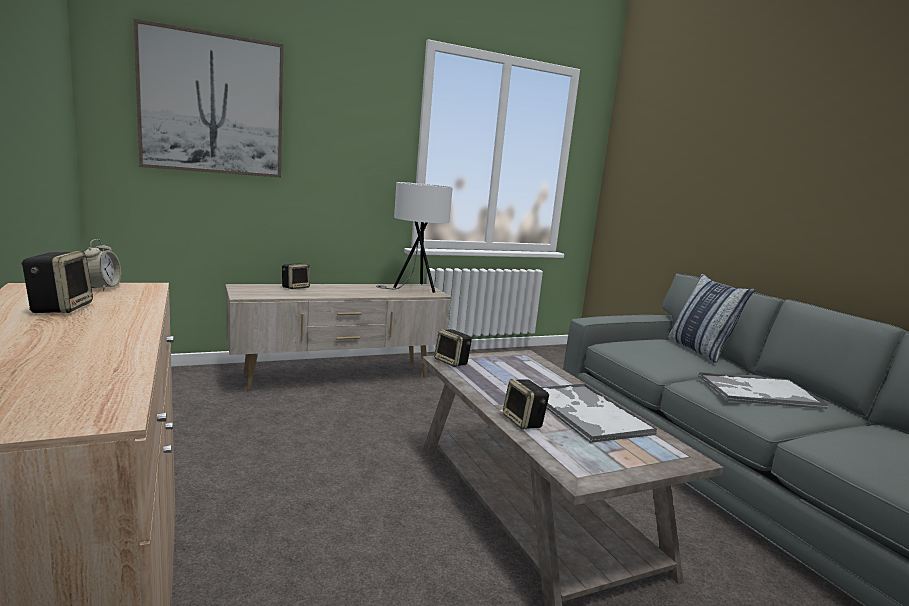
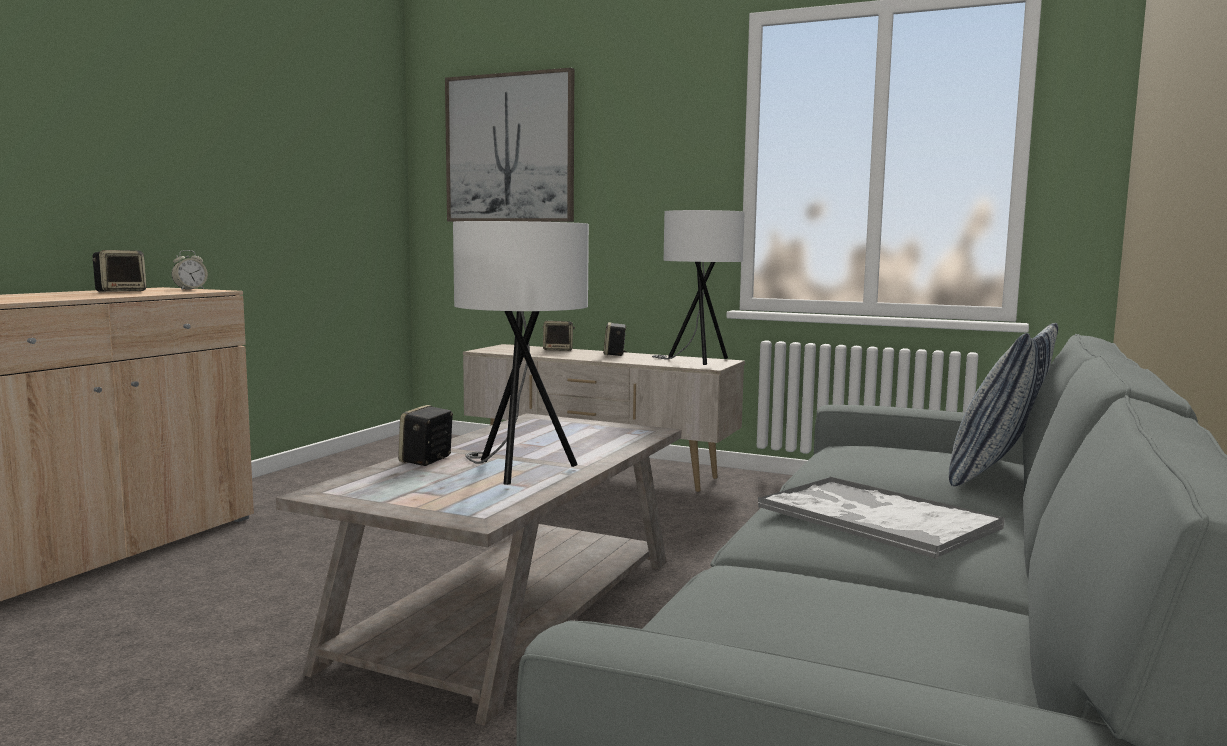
camera: 50 degrees right, 5 degrees down
speaker [434,329,472,367] -> speaker moved to [603,322,627,356]
tray [541,383,657,443] -> white table lamp [453,221,589,485]

